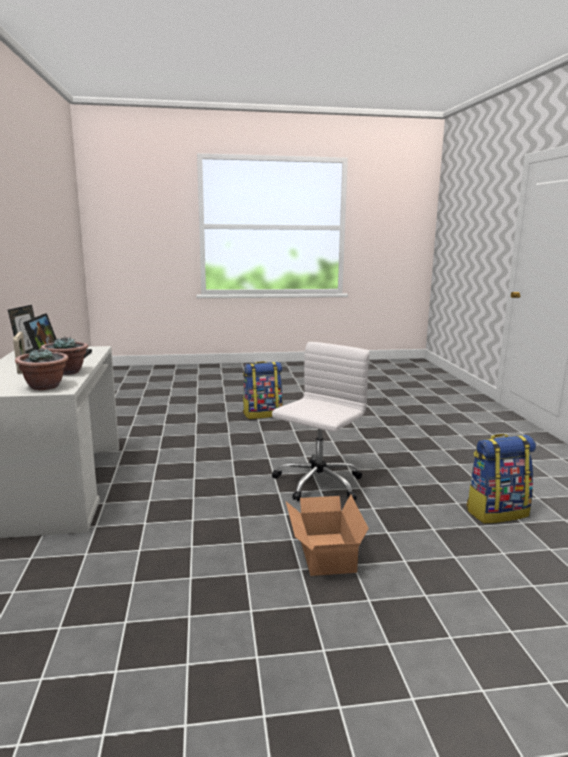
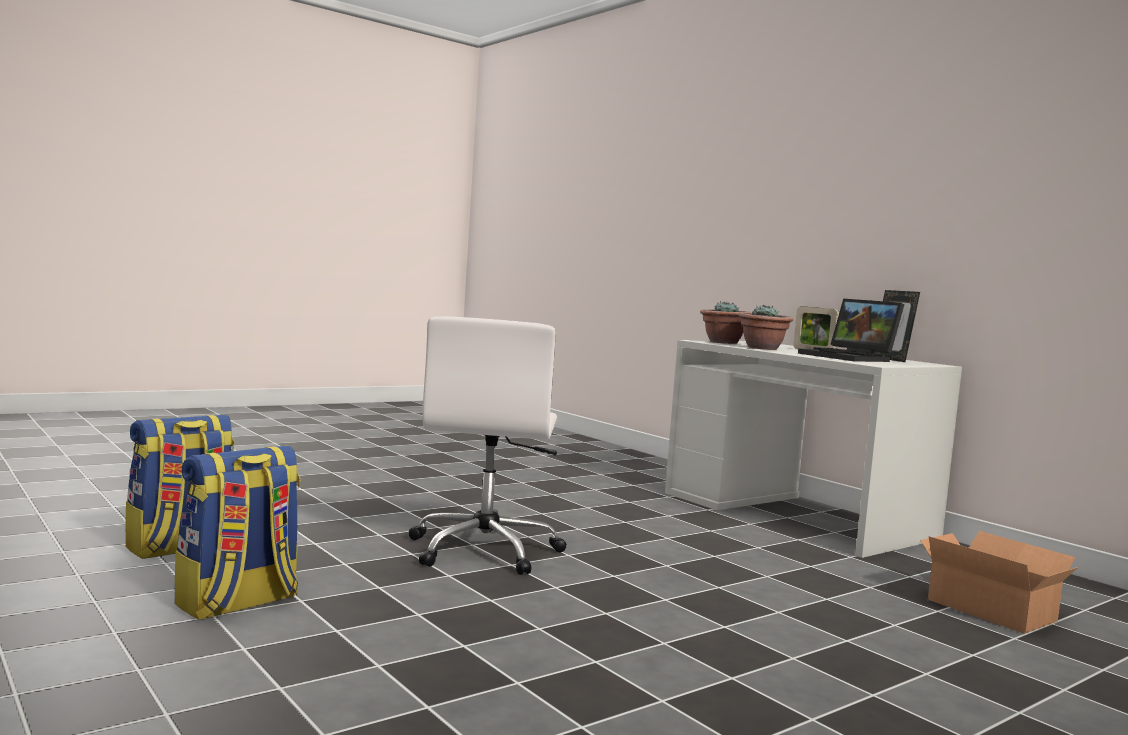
camera: 150 degrees right, 10 degrees down
backpack [243,361,283,419] -> backpack moved to [175,446,300,620]
cardboard box [286,494,369,576] -> cardboard box moved to [920,531,1078,634]

